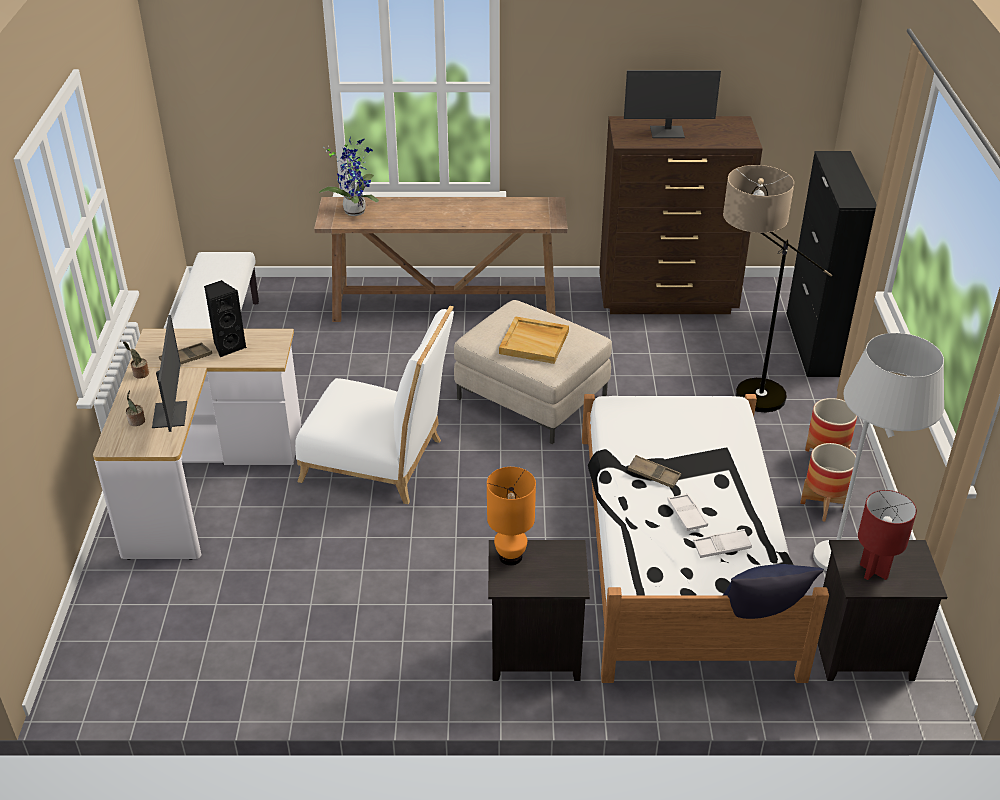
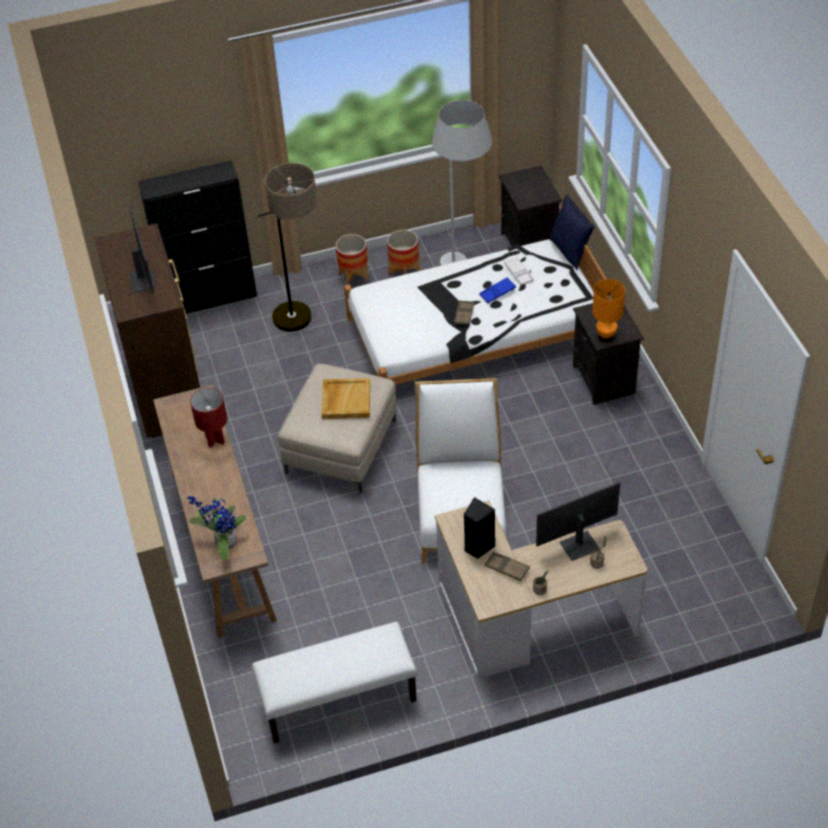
camera: 105 degrees left, 10 degrees up
white tray [667,493,708,531] -> blue tray [479,277,516,303]
red table lamp [858,490,917,580] -> red table lamp moved to [190,388,227,448]

